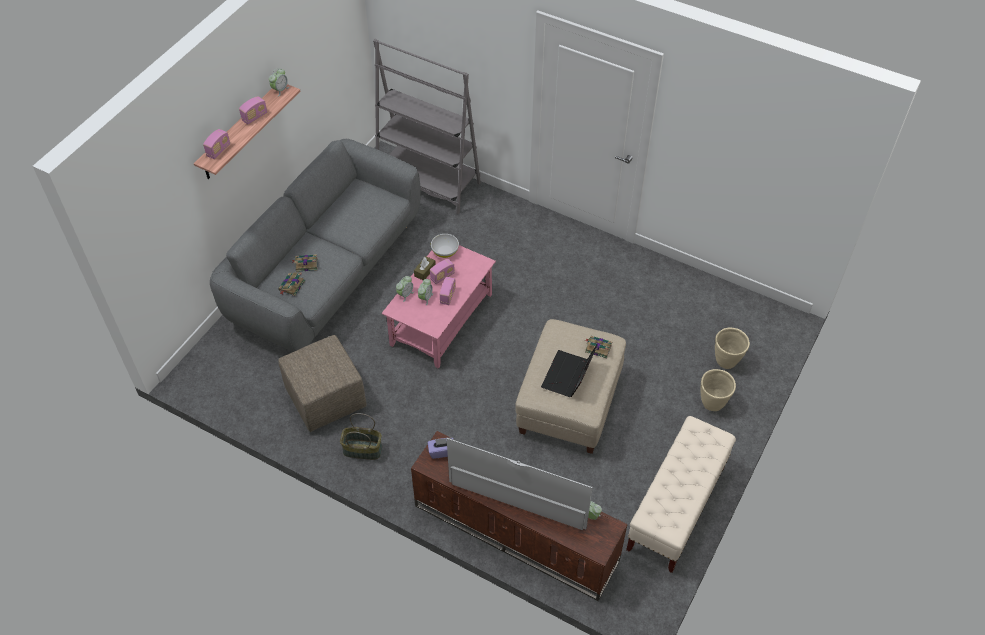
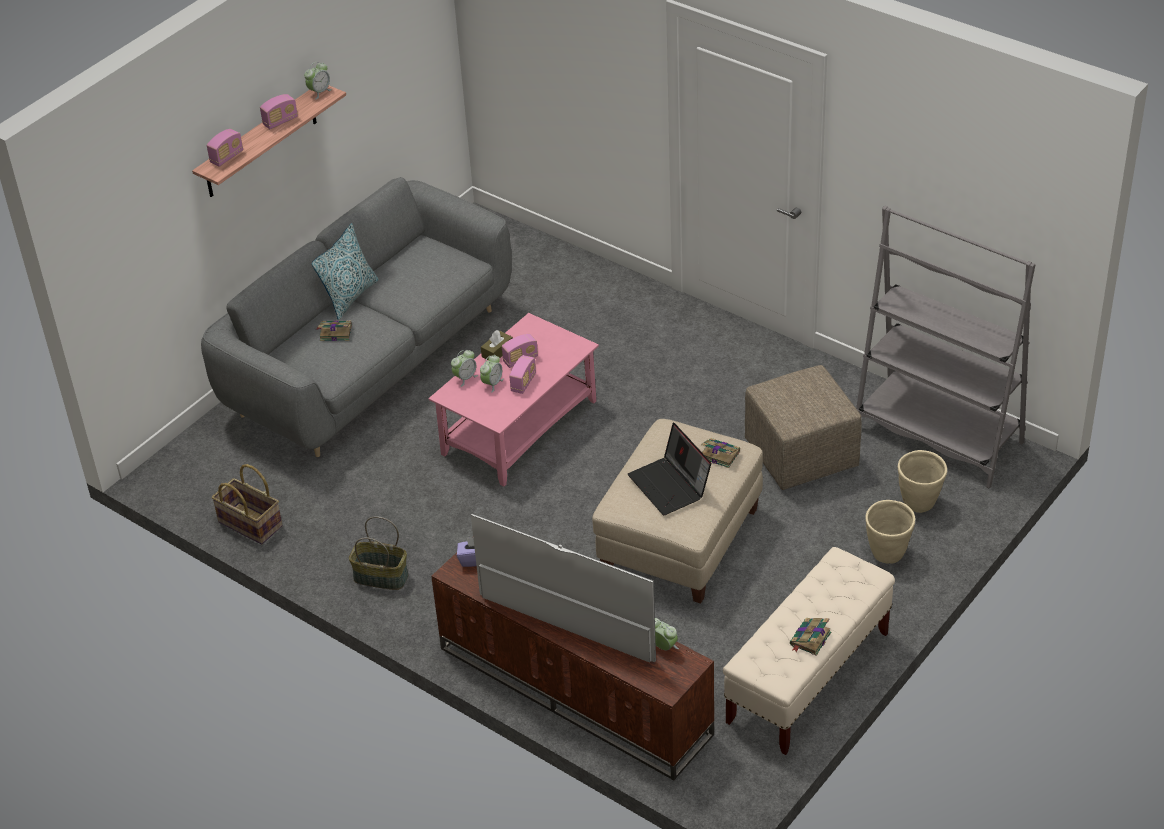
camera: 10 degrees right, 10 degrees down
book [278,272,305,296] -> book moved to [790,618,831,656]
beige ottoman [278,335,367,432] -> beige ottoman moved to [745,365,862,490]
grey bookcase [373,39,481,214] -> grey bookcase moved to [856,206,1036,488]
white bowl [431,234,459,258] -> none
laptop [541,344,598,397] -> laptop turned 60 degrees counterclockwise [627,423,711,515]
none -> basket [212,464,283,545]
none -> pillow [311,223,379,320]

